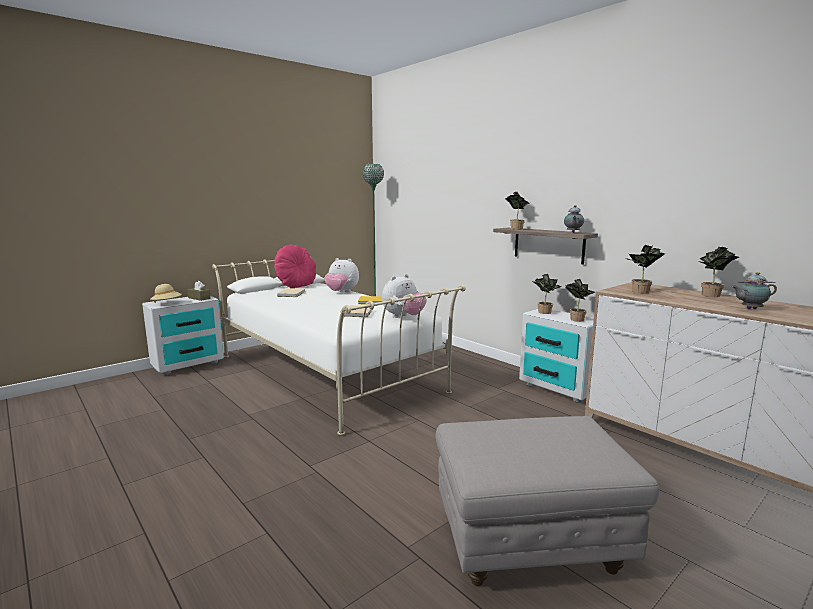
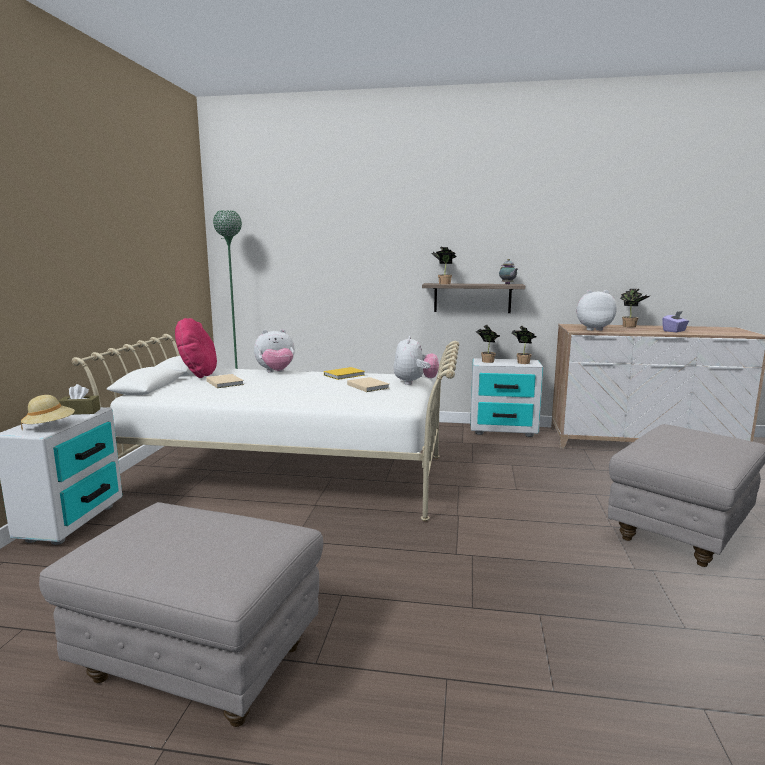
camera: 40 degrees left, 0 degrees up
potted plant [626,245,665,294] -> plush toy [576,290,617,331]
teapot [732,272,777,309] -> purple tissue box [662,311,689,332]
none -> grey ottoman [39,502,323,727]

